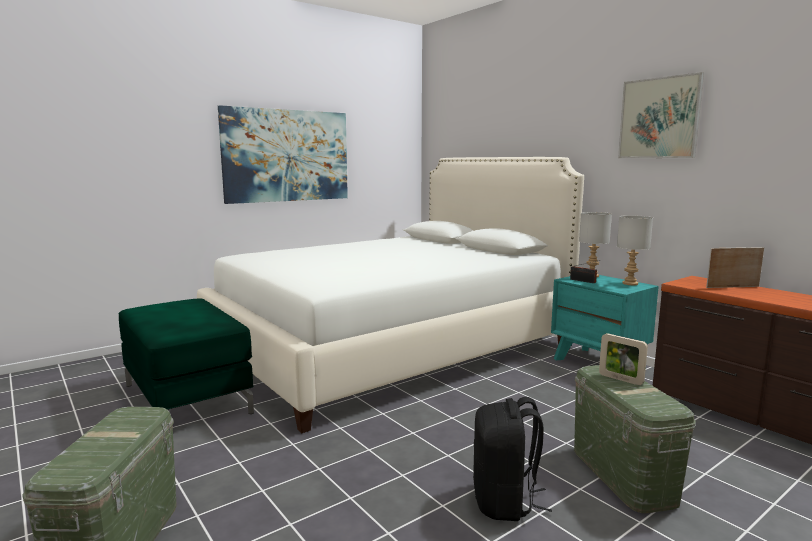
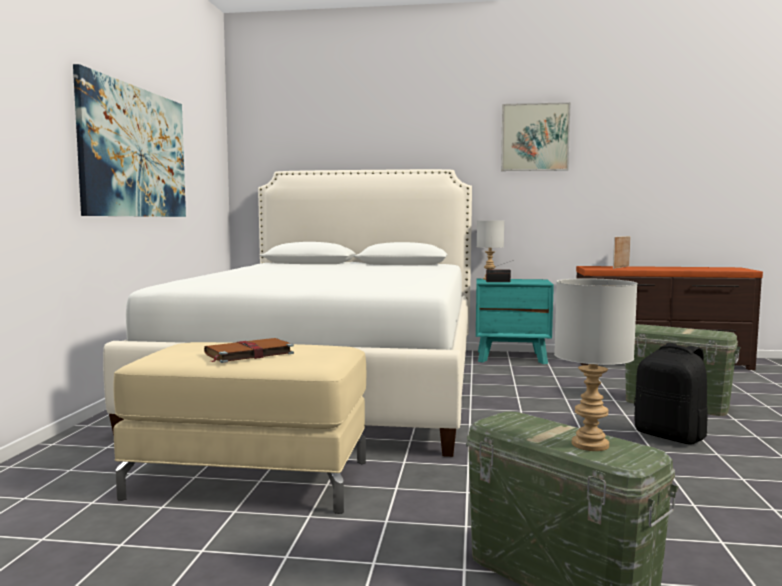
camera: 45 degrees left, 5 degrees down
green ottoman [119,298,254,414] -> beige ottoman [114,342,366,514]
picture frame [599,333,648,385] -> none
grey table lamp [617,215,653,285] -> grey table lamp moved to [554,278,637,451]
none -> brown book [204,338,294,363]

